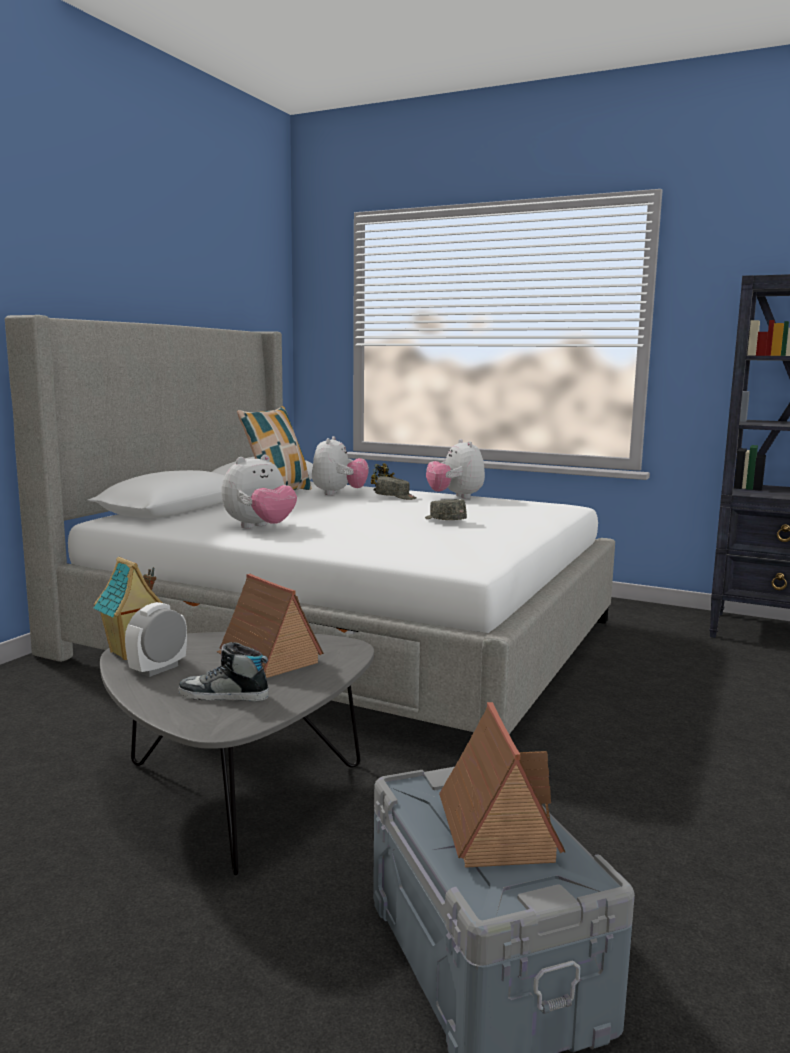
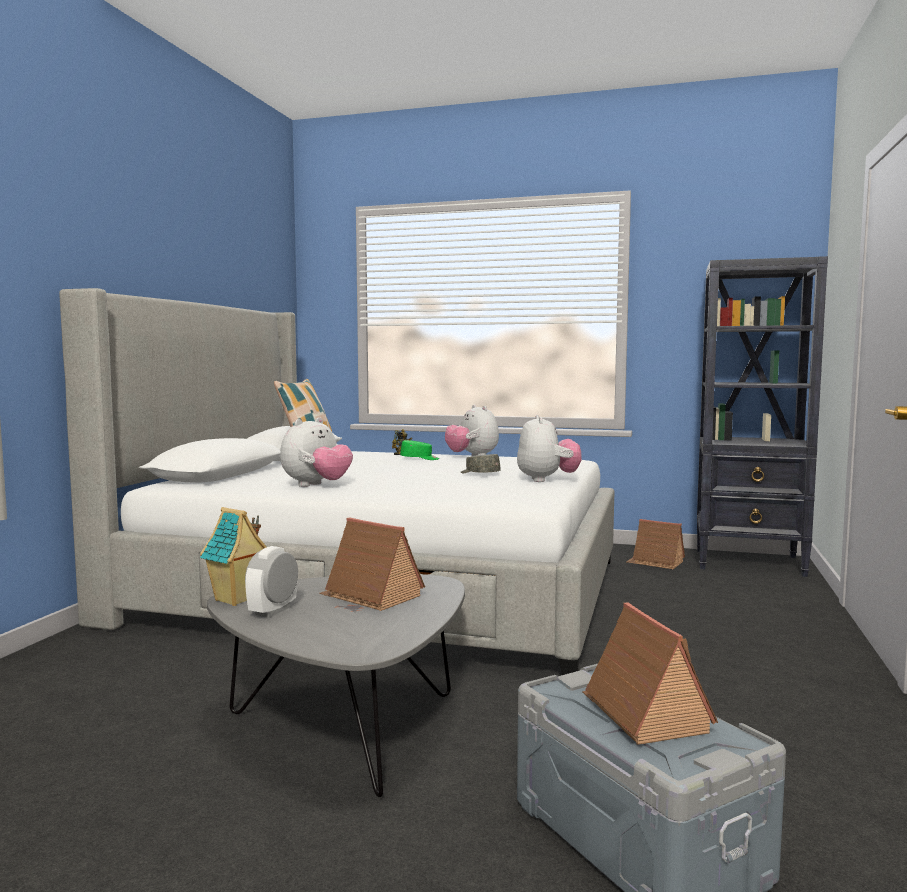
camera: 10 degrees left, 5 degrees down
shoe [179,642,269,702] -> none
plush toy [312,436,369,495] -> plush toy moved to [517,415,582,482]
grey cap [375,476,417,500] -> green cap [400,440,439,460]
none -> toy house [626,519,685,569]

